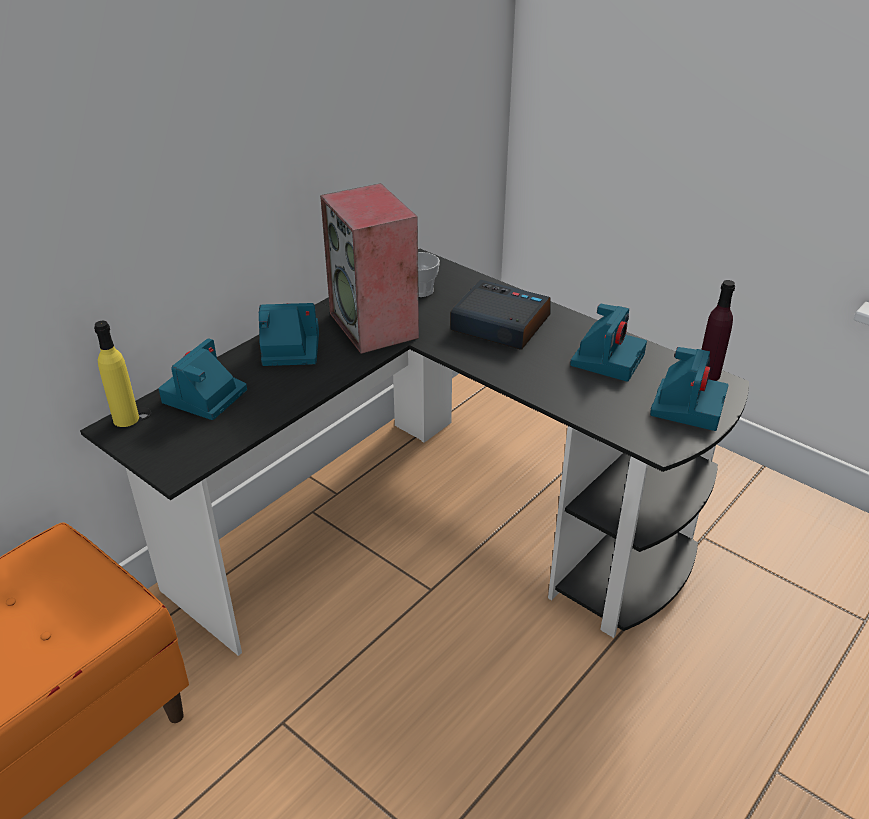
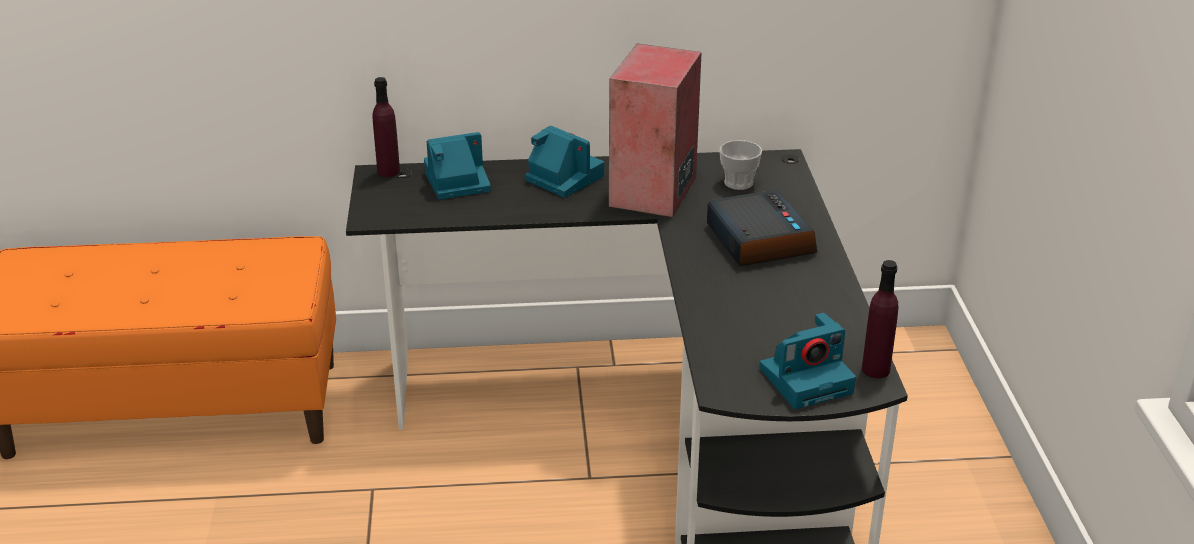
camera: 45 degrees right, 5 degrees down
yellow bottle [94,321,139,427] -> purple bottle [372,77,400,177]
camera [570,304,647,382] -> none

